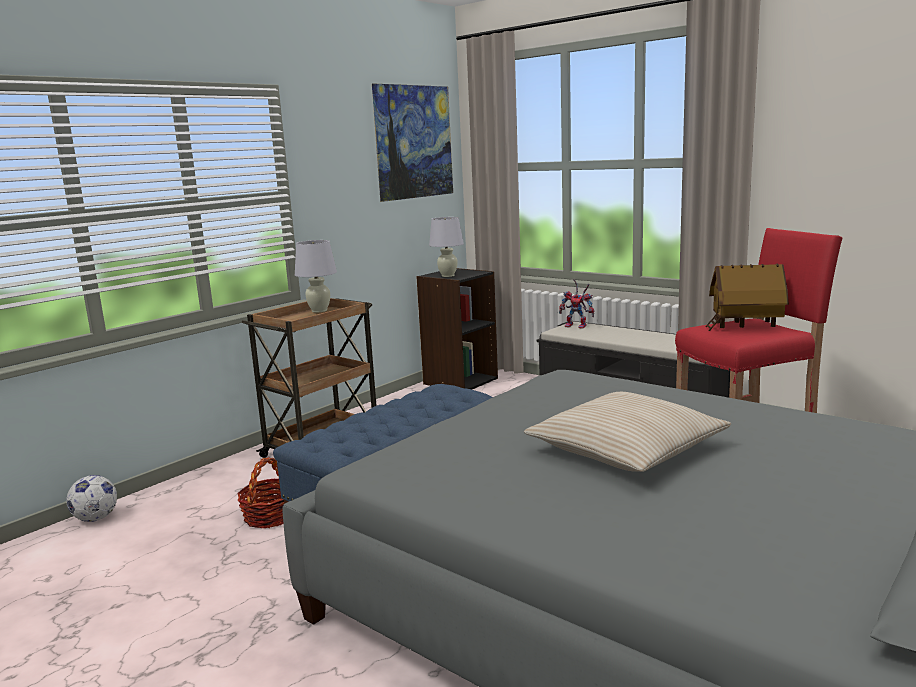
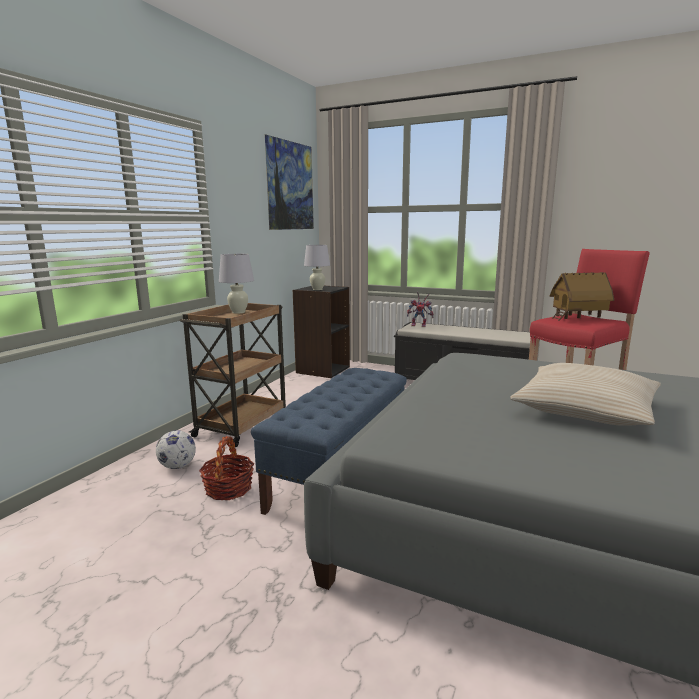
camera: 15 degrees left, 0 degrees up
football [66,475,117,522] -> football moved to [156,430,196,469]

